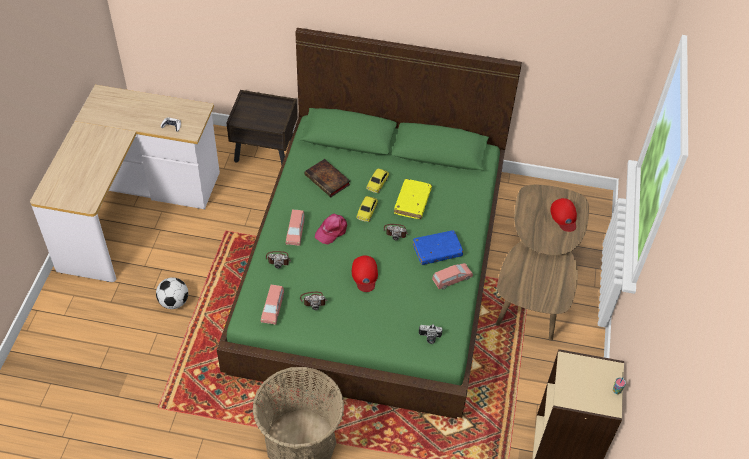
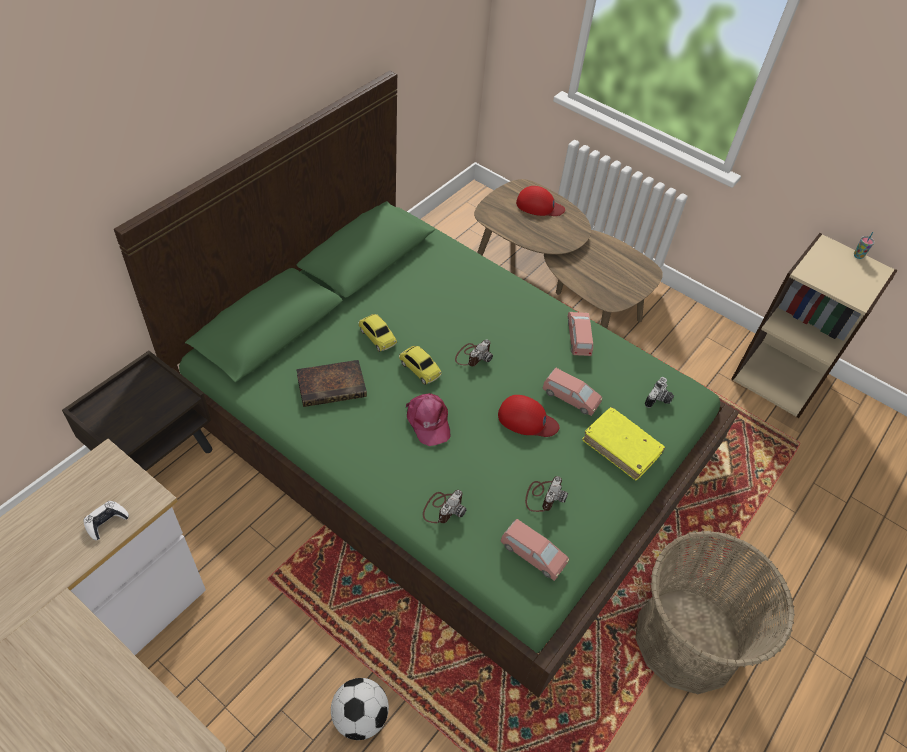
camera: 65 degrees left, 0 degrees up
pink toy car [286,210,305,246] -> pink toy car moved to [542,368,602,416]
yellow book [394,179,432,219] -> yellow book moved to [582,407,665,480]
blue book [413,230,463,265] -> none

